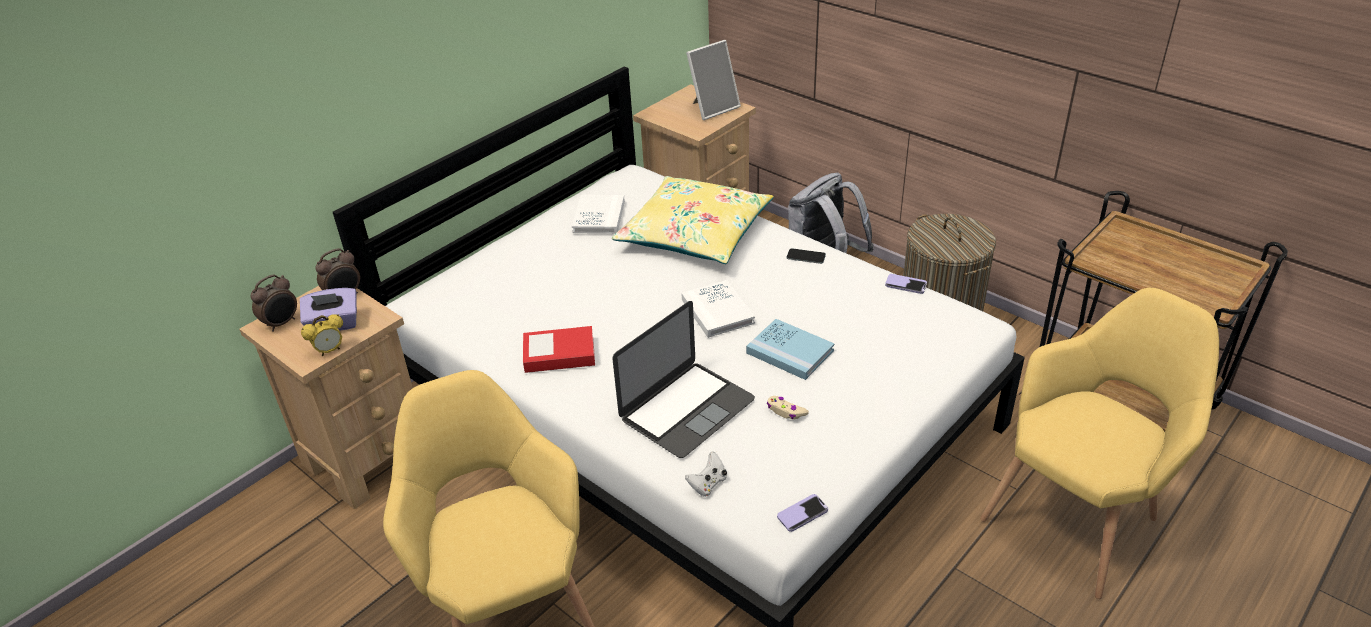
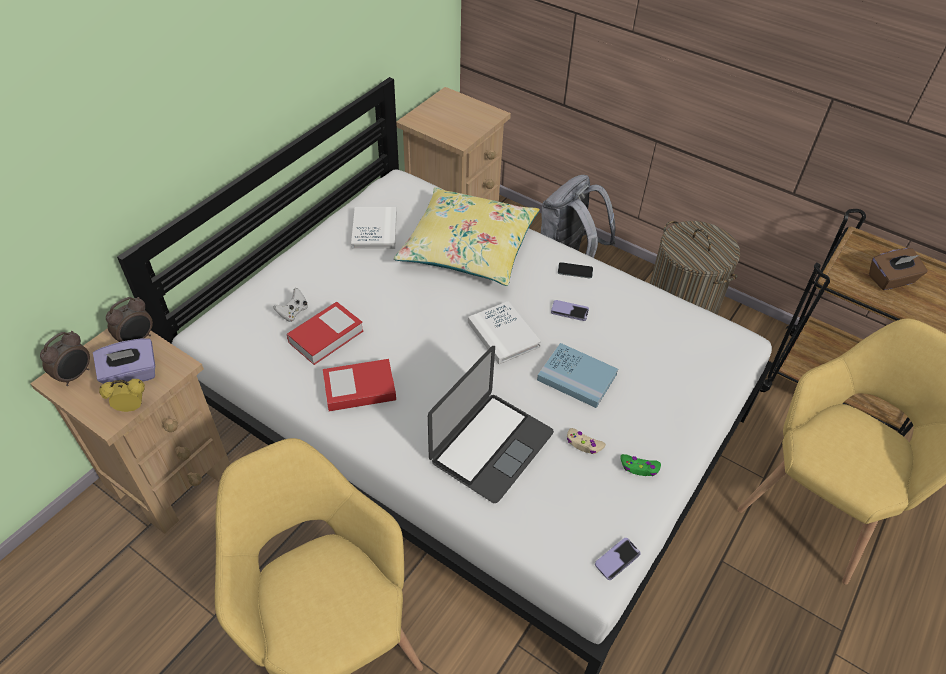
camera: 10 degrees left, 10 degrees up
alarm clock [301,314,343,356] -> alarm clock turned 150 degrees counterclockwise [99,379,145,412]
white game controller [685,451,727,497] -> white game controller moved to [274,288,308,322]
picture frame [686,40,741,120] -> none
phone [885,274,927,294] -> phone moved to [551,300,589,321]
none -> book [287,302,363,365]
none -> green game controller [620,454,661,476]
none -> brown tissue box [869,248,928,290]

